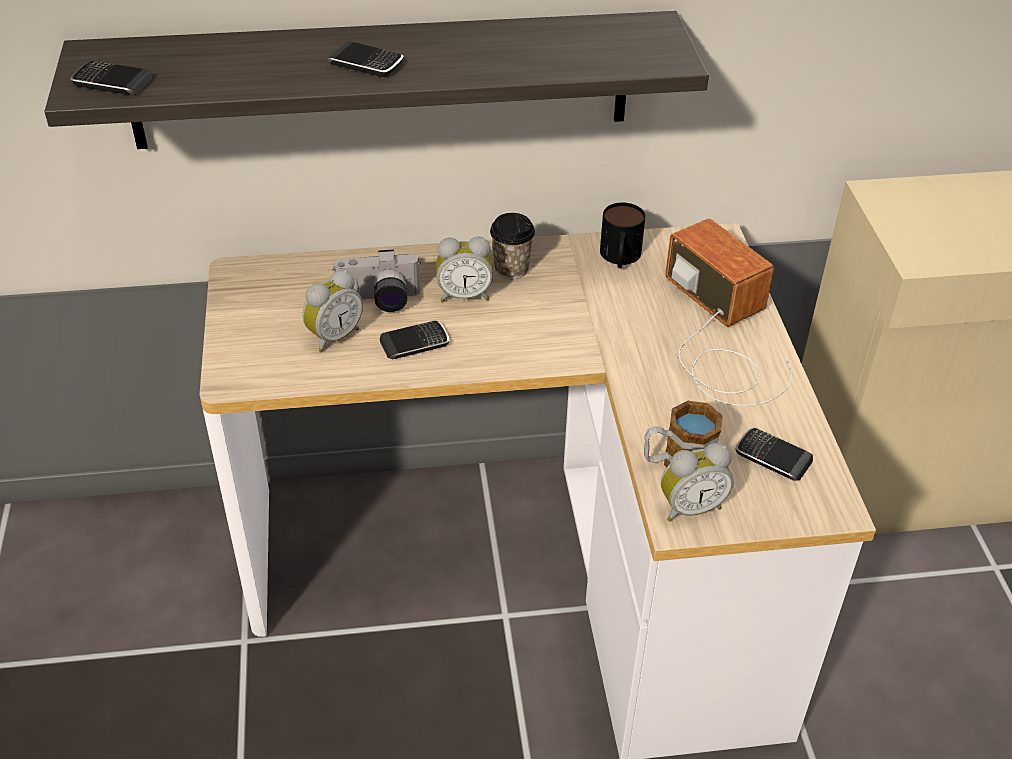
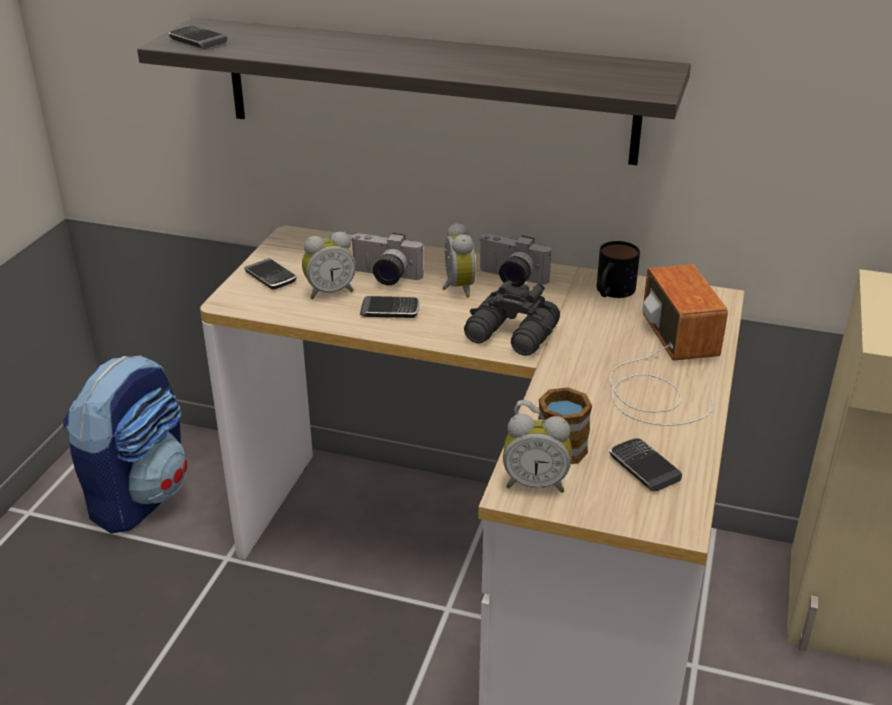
camera: 25 degrees right, 10 degrees down
phone [327,41,404,77] -> phone moved to [244,258,296,290]
alarm clock [436,237,493,302] -> alarm clock turned 120 degrees counterclockwise [442,222,476,298]
cup [490,213,535,279] -> camera [479,234,551,287]
none -> backpack [63,355,188,533]
none -> black binoculars [464,280,560,356]

